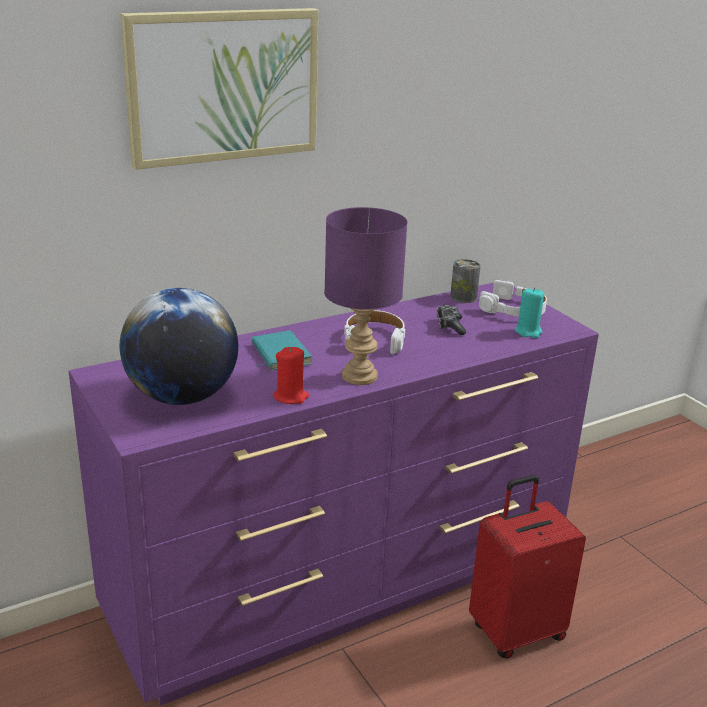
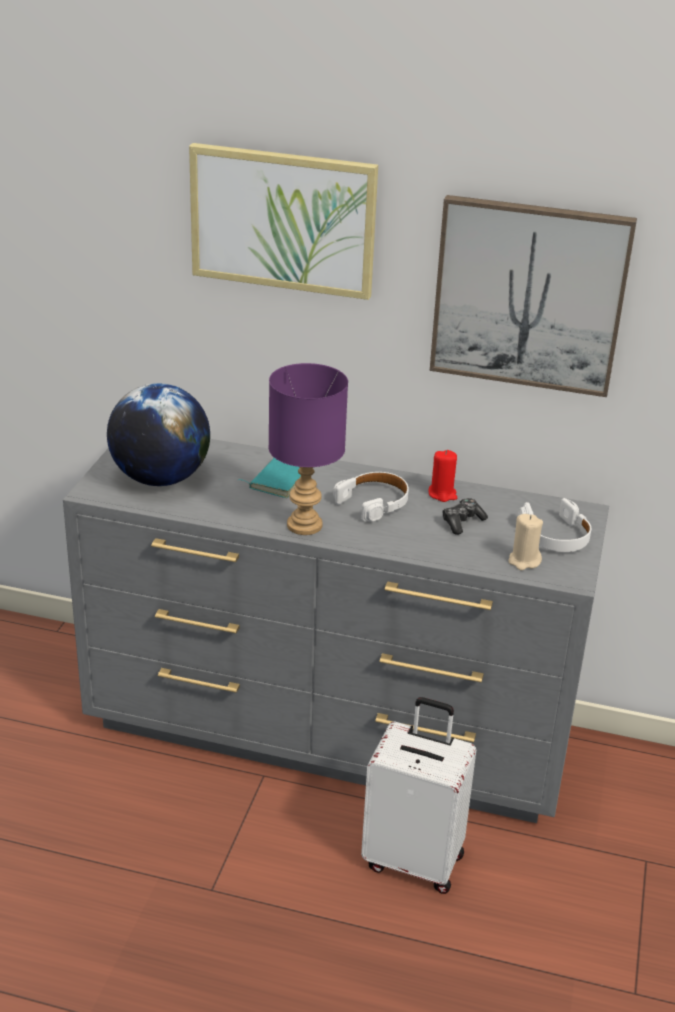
camera: 45 degrees right, 5 degrees up
purple dresser [69,283,599,705] -> grey dresser [63,439,609,823]
red candle [273,347,309,404] -> red candle moved to [429,450,457,502]
can [450,259,481,303] -> none
red suitcase [469,475,586,658] -> white suitcase [361,697,476,894]
turquoise candle [515,287,544,338] -> beige candle [508,514,543,570]
none -> picture [430,195,637,397]

